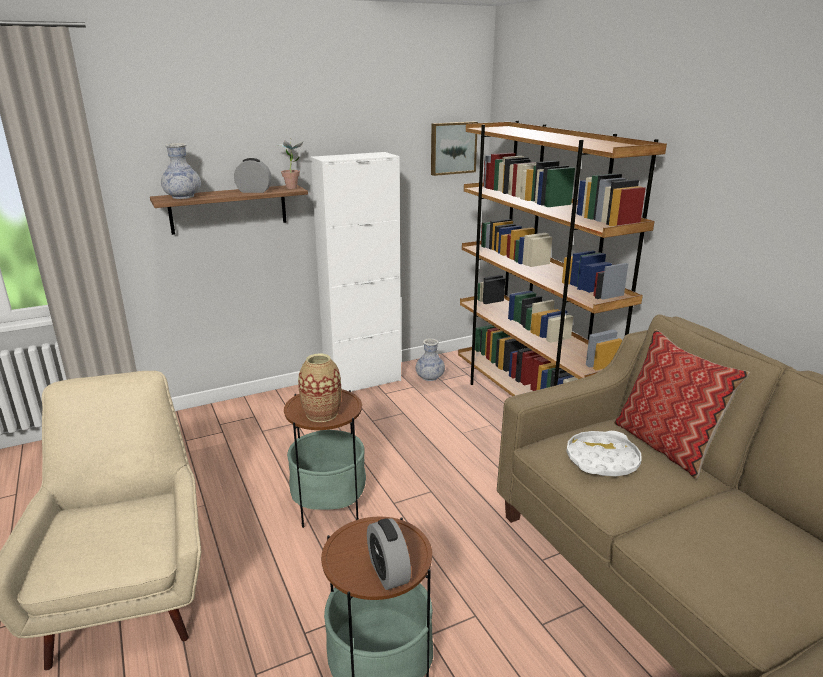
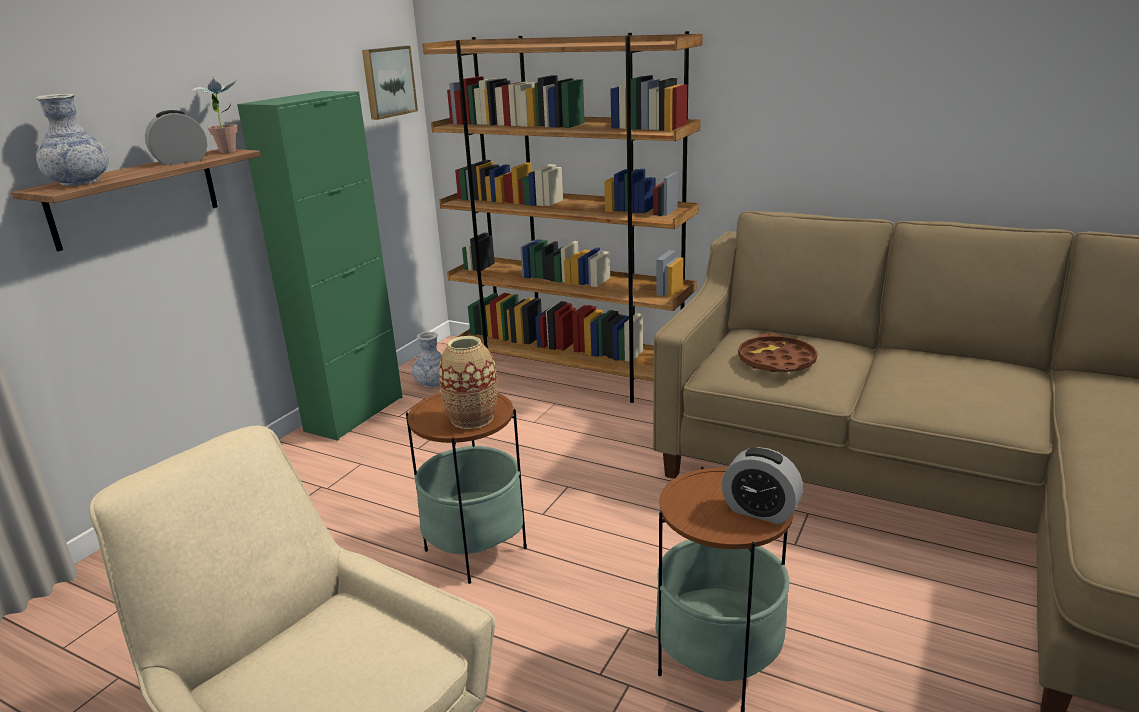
camera: 35 degrees left, 0 degrees up
white cabinet [310,152,401,392] -> green cabinet [237,91,403,441]
white tray [566,431,641,477] -> brown tray [738,333,818,372]
pillow [614,329,750,479] -> none

